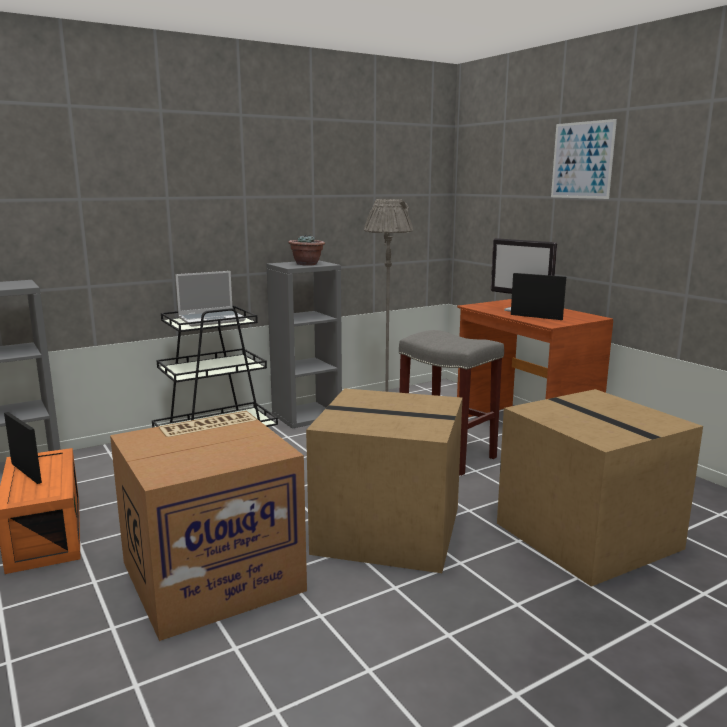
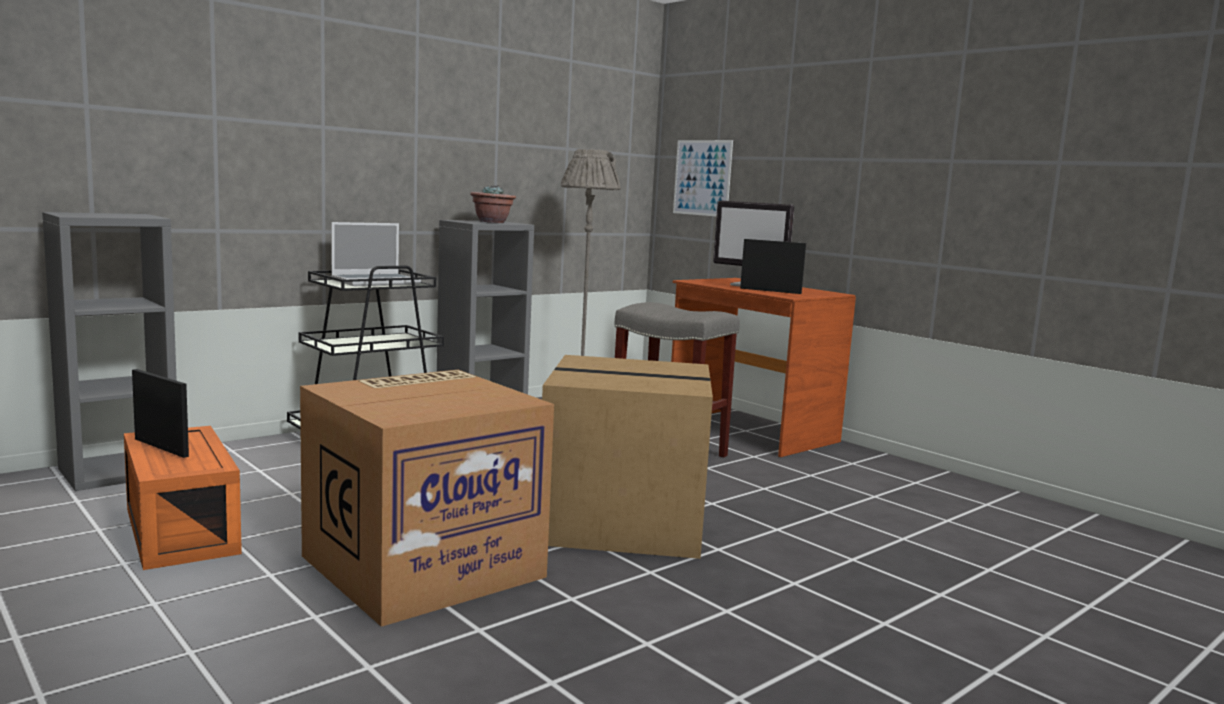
camera: 10 degrees left, 5 degrees down
cardboard box [497,389,703,587] -> none
picture [551,119,617,199] -> picture moved to [673,140,733,217]

